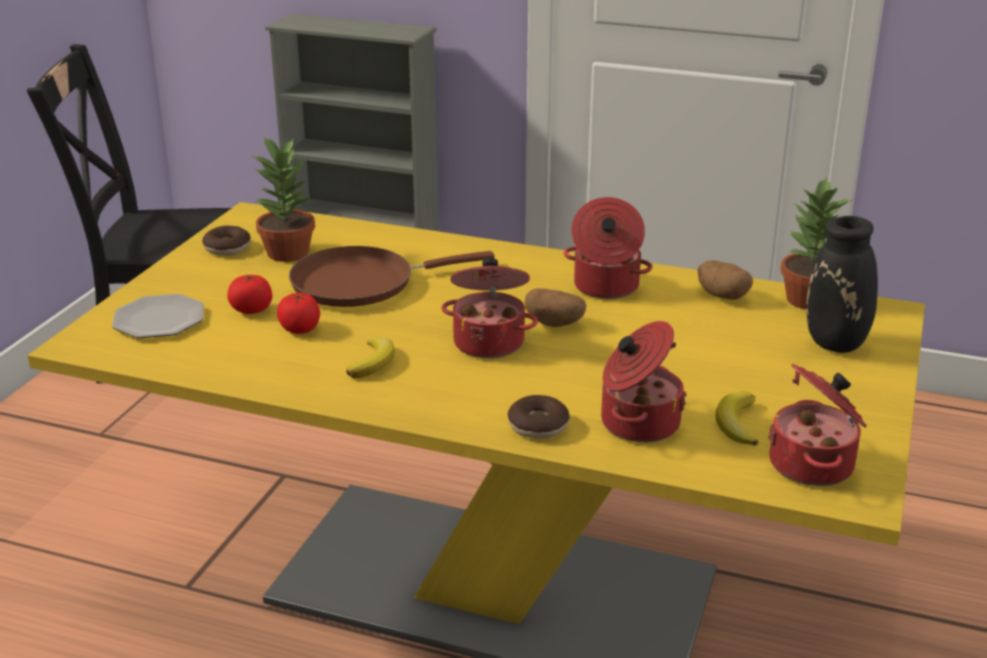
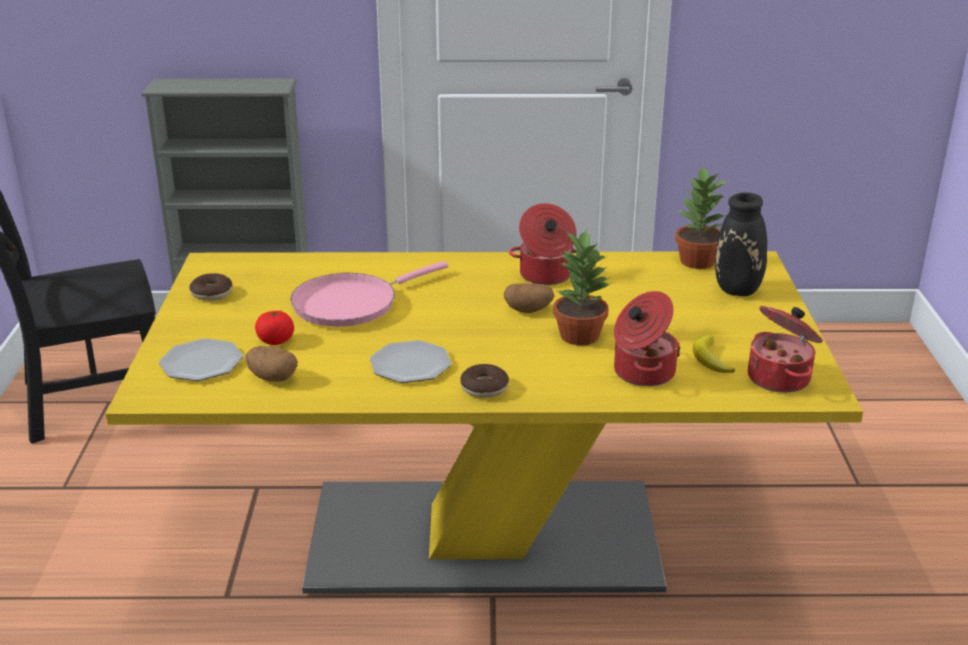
camera: 20 degrees left, 0 degrees up
potted plant [252,137,315,262] -> potted plant moved to [553,229,611,345]
tomato [277,293,320,334] -> none
brown frying pan [289,246,494,307] -> pink frying pan [290,261,448,327]
banana [346,338,395,378] -> plate [370,340,451,383]
cooking pot [441,258,538,358] -> none
donut [508,395,570,438] -> donut moved to [460,364,509,398]
potato [697,260,753,300] -> potato moved to [245,346,298,381]

